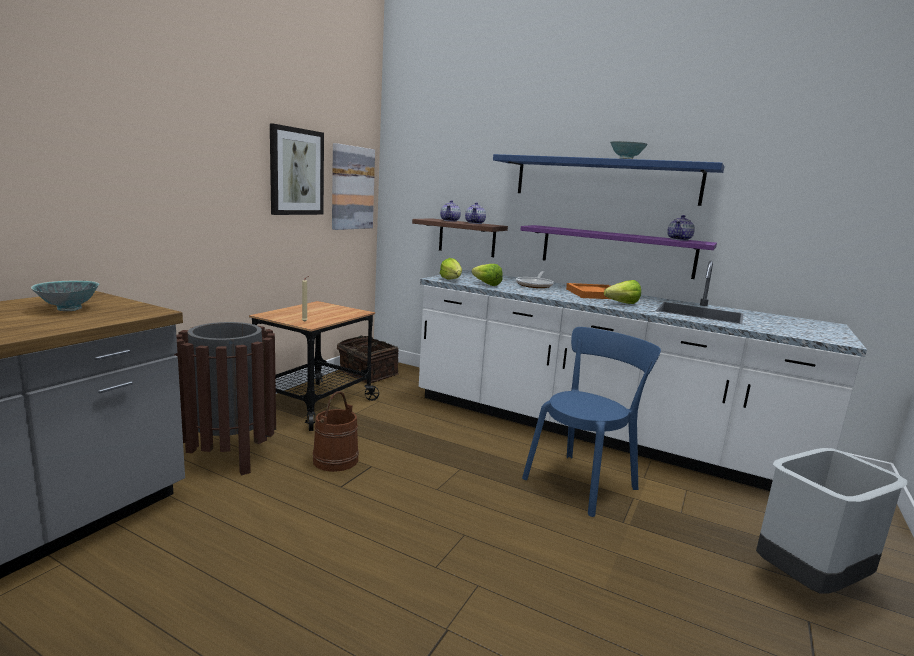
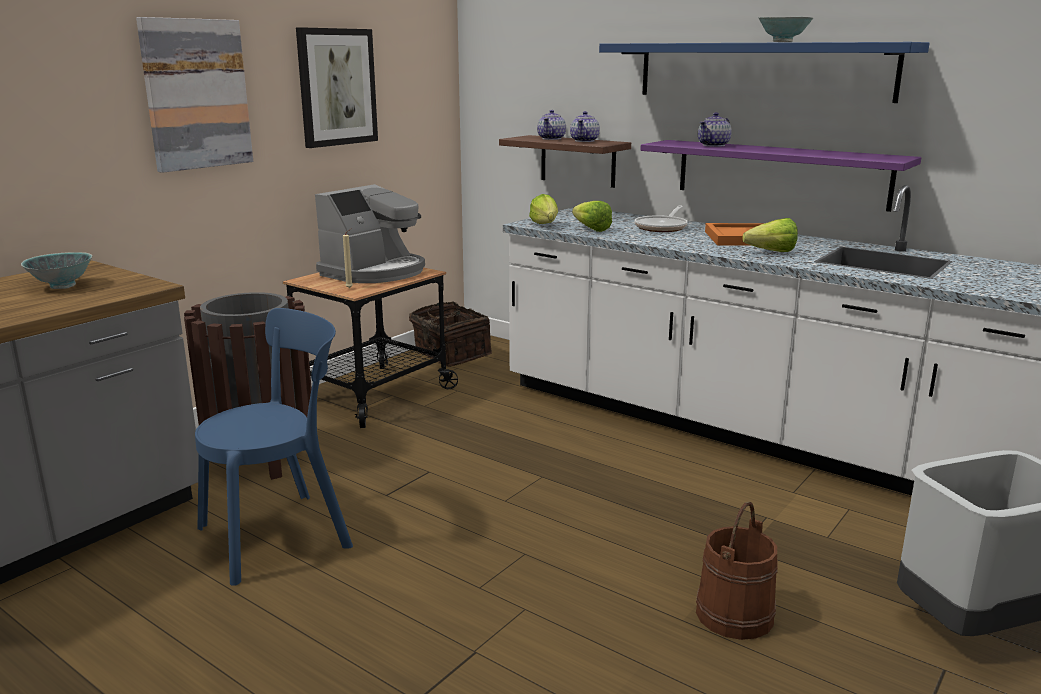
camera: 10 degrees right, 5 degrees up
brown bucket [313,391,359,472] -> brown bucket moved to [696,501,778,640]
picture [332,143,375,230] -> picture moved to [136,17,253,173]
blue chair [522,327,661,517] -> blue chair moved to [195,308,353,586]
teapot [667,215,695,241] -> teapot moved to [698,112,732,147]
none -> coffee machine [315,184,425,283]

